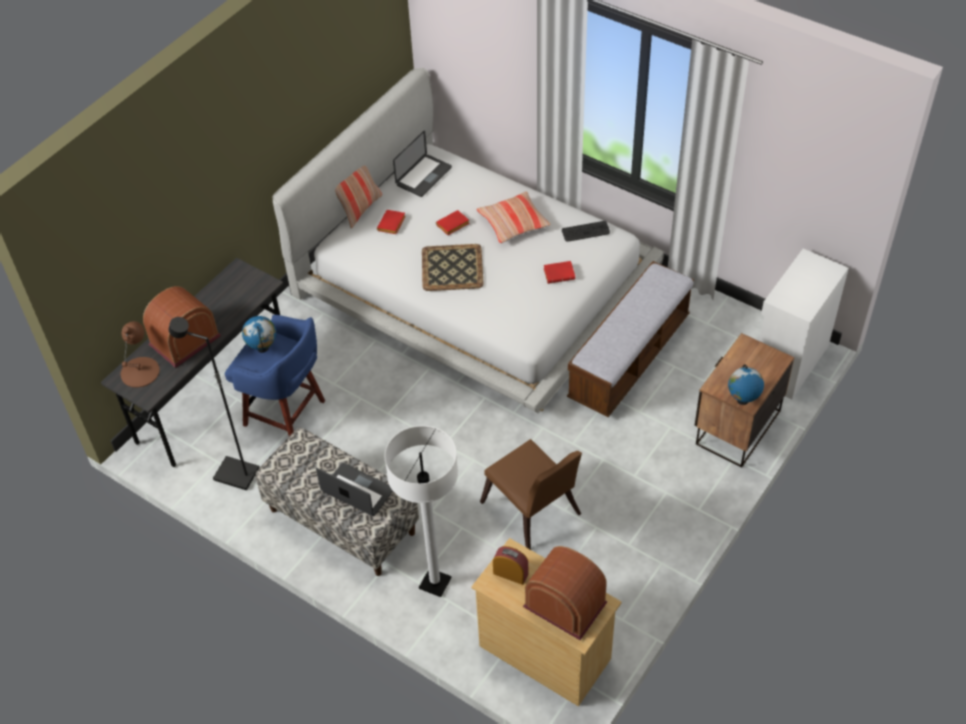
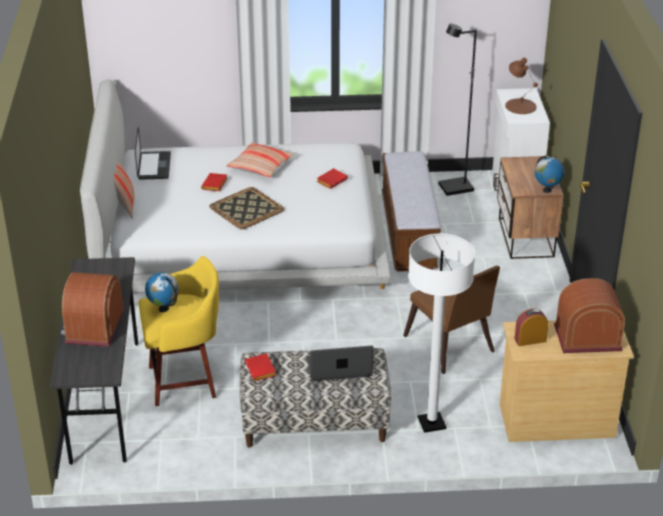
camera: 40 degrees left, 15 degrees down
brown table lamp [121,321,160,388] -> brown table lamp moved to [505,58,538,114]
black floor lamp [169,317,259,490] -> black floor lamp moved to [438,24,477,196]
blue stool [225,315,325,436] -> yellow stool [138,256,219,406]
red book [377,210,406,234] -> red book moved to [245,353,276,381]
brown chair [480,439,582,550] -> brown chair turned 45 degrees clockwise [403,266,500,374]
keyboard [562,221,610,242] -> none

